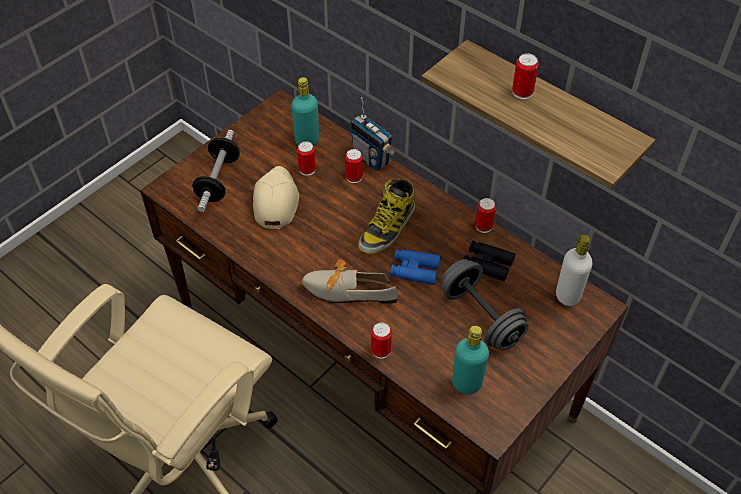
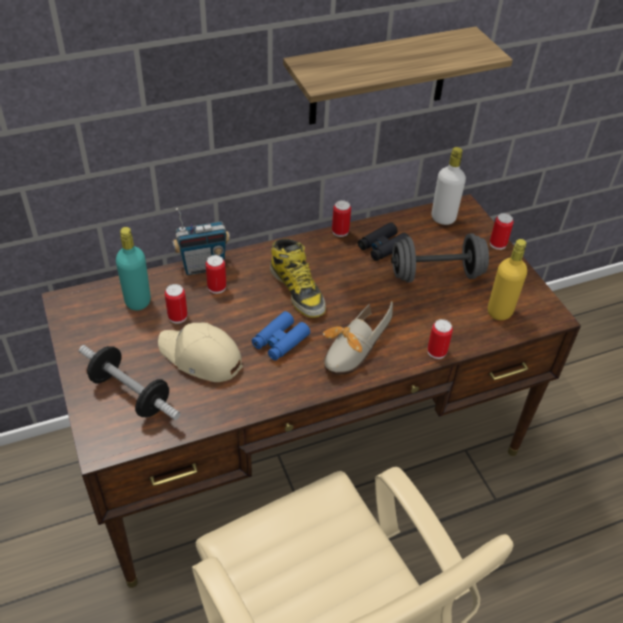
camera: 65 degrees left, 5 degrees down
blue binoculars [390,249,441,285] -> blue binoculars moved to [252,311,310,361]
turquoise bottle [452,326,489,394] -> yellow bottle [488,239,527,320]
can [512,54,539,99] -> can moved to [490,213,514,250]

